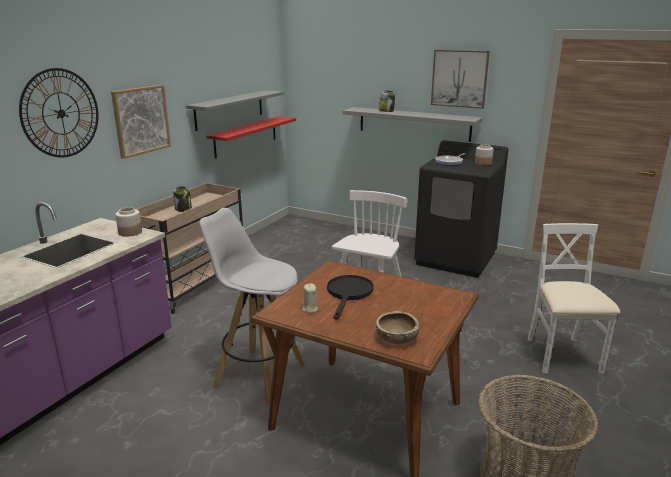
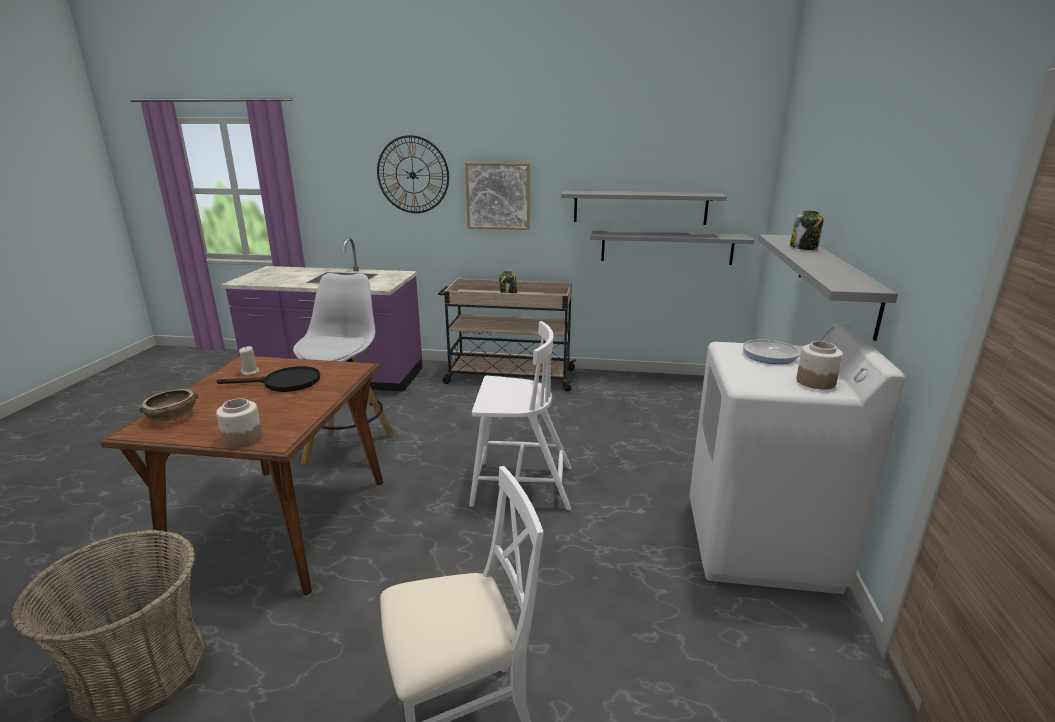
camera: 70 degrees right, 0 degrees up
jar [115,207,142,237] -> jar moved to [216,398,262,448]
red shelf [207,116,296,159] -> grey shelf [590,231,754,265]
black washing machine [414,140,508,278] -> white washing machine [689,323,905,594]
picture [431,50,490,109] -> none

